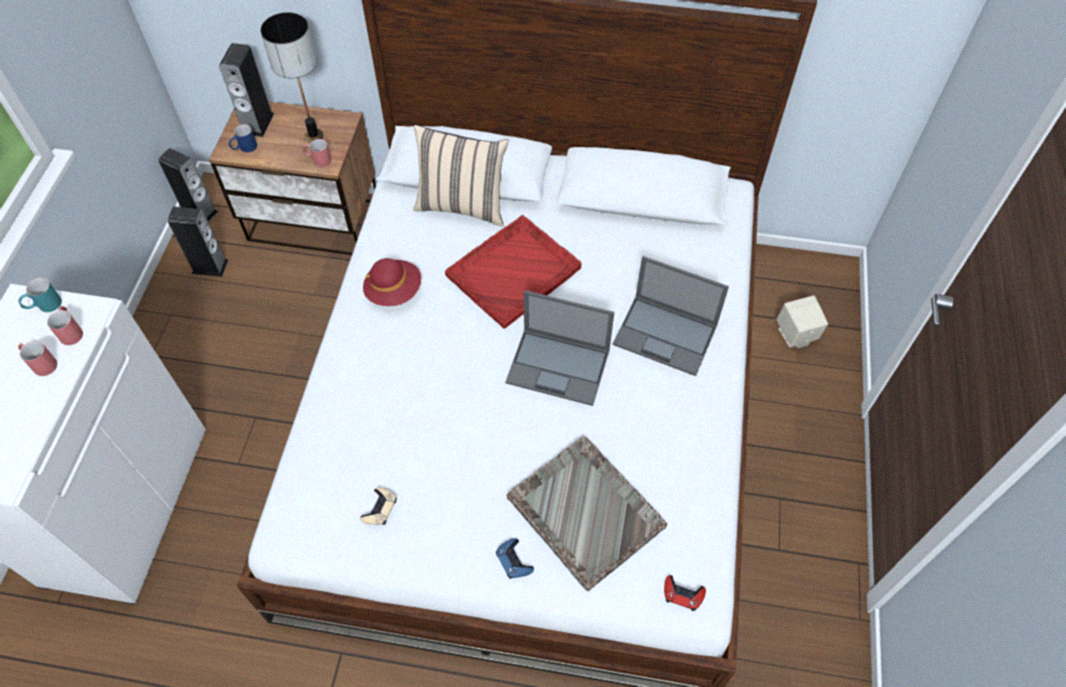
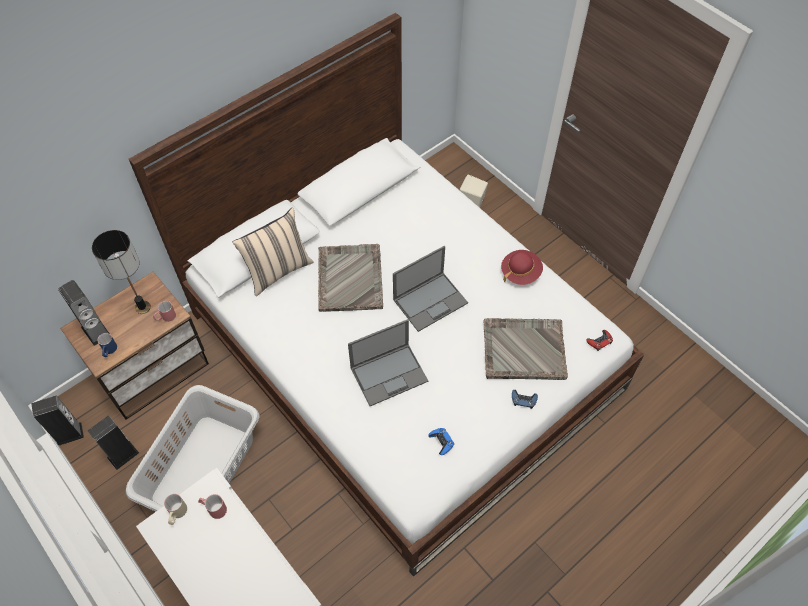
camera: 50 degrees left, 0 degrees up
turquoise mug [18,278,62,312] -> beige mug [164,494,187,525]
red mug [18,341,57,376] -> none
beige game controller [360,487,396,525] -> blue game controller [428,428,454,455]
red hat [363,258,421,306] -> red hat moved to [501,250,543,285]
red tray [445,215,582,329] -> grey tray [318,244,383,312]
laptop [613,256,729,376] -> laptop moved to [348,319,428,406]
none -> grey laundry basket [126,385,259,512]

